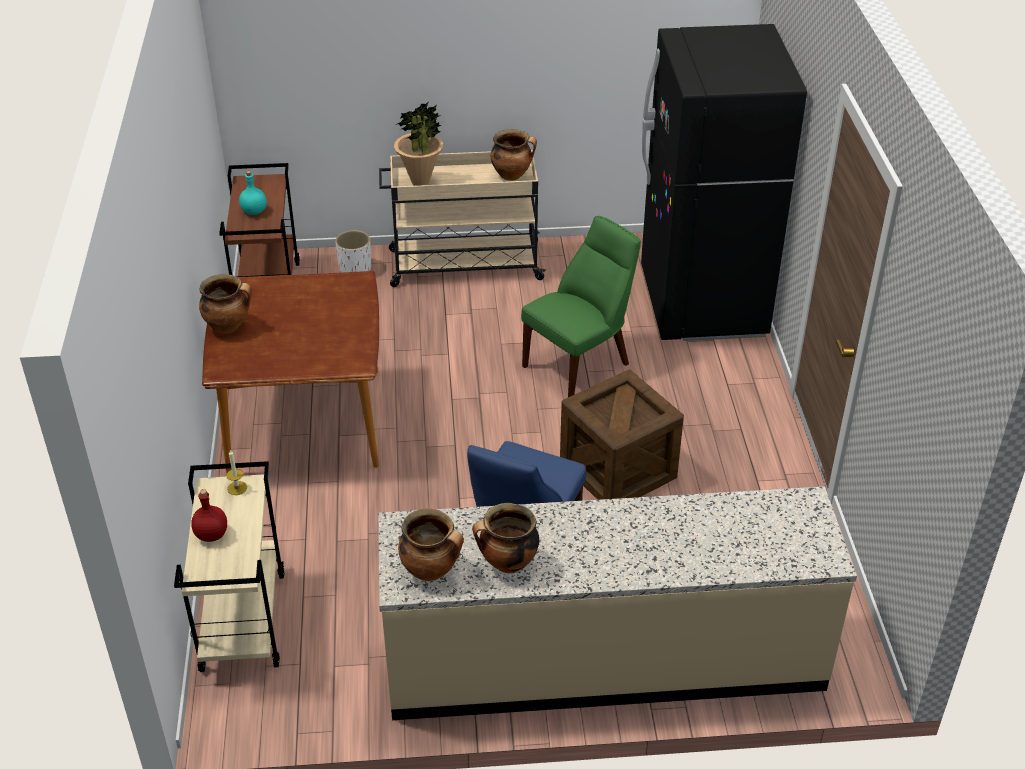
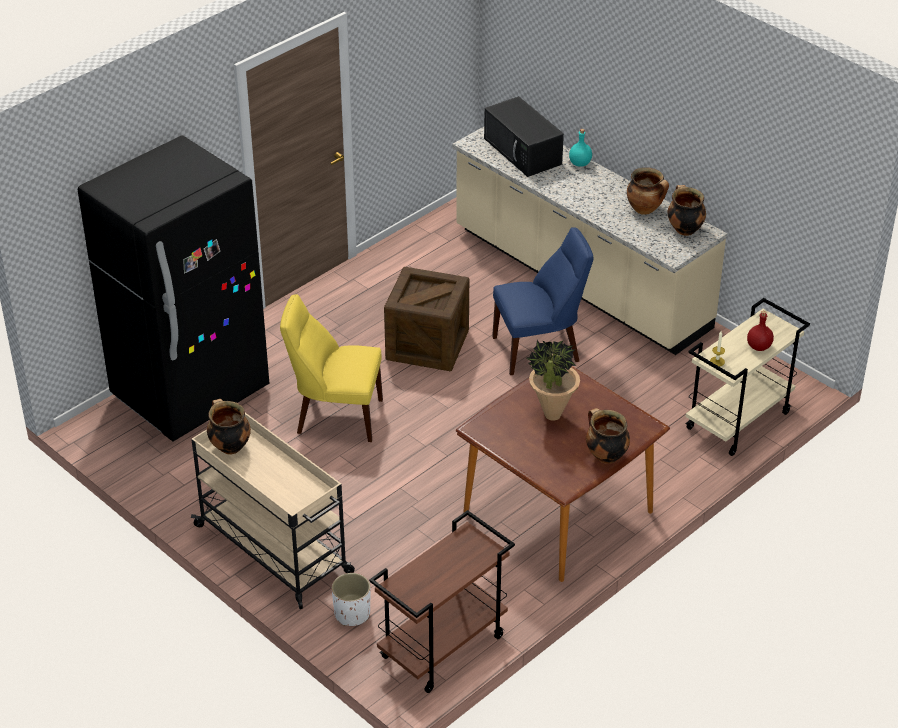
camera: 130 degrees left, 0 degrees up
turquoise bottle [239,171,267,215] -> turquoise bottle moved to [569,129,592,167]
potted plant [394,103,443,186] -> potted plant moved to [526,340,580,421]
green chair [521,216,641,397] -> yellow chair [280,294,383,442]
none -> black microwave [484,96,564,177]

